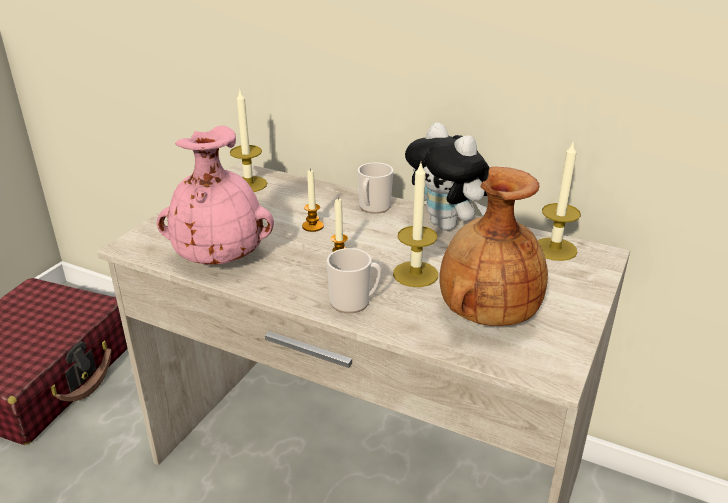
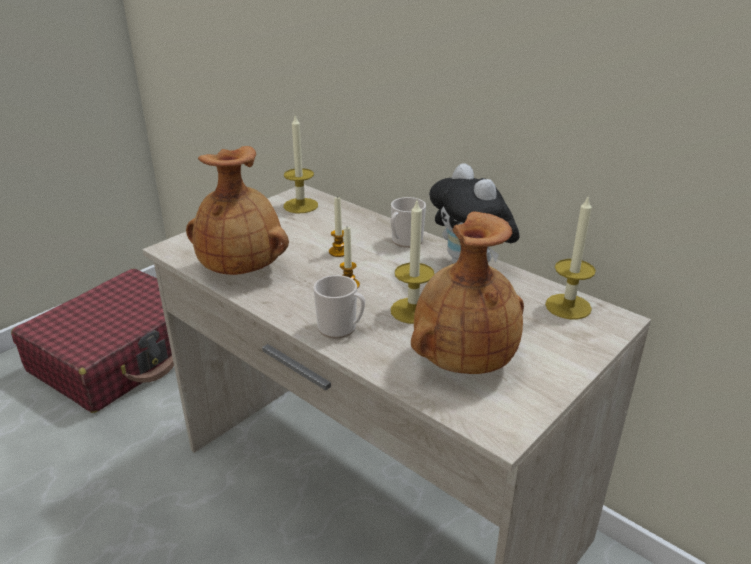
camera: 15 degrees right, 0 degrees up
pink vase [157,126,274,265] -> brown vase [186,146,289,275]

